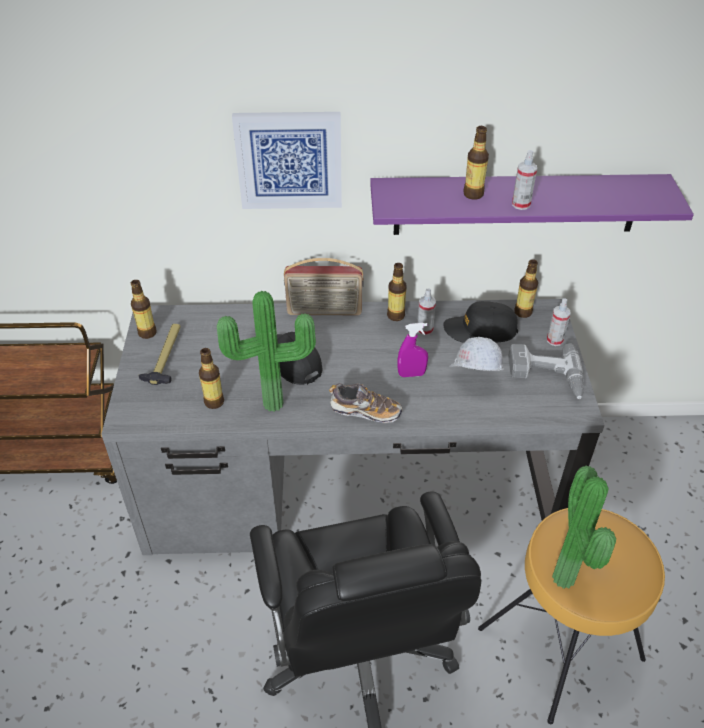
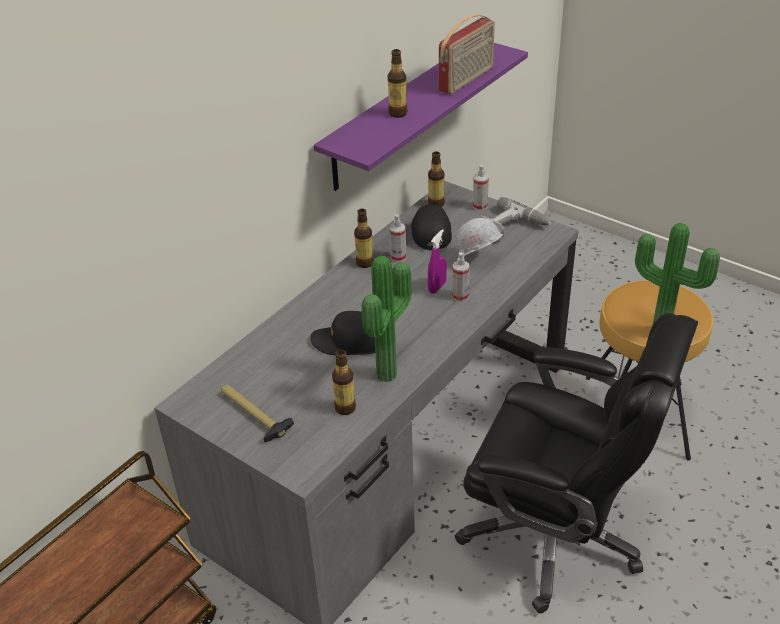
camera: 50 degrees left, 5 degrees down
bottle [131,280,157,339] -> none
picture [232,112,342,209] -> none
radio [284,258,364,315] -> radio moved to [439,14,495,94]
shoe [329,383,402,423] -> none
black cap [444,301,518,343] -> black cap turned 135 degrees clockwise [411,205,452,251]
spray bottle [512,150,537,210] -> spray bottle moved to [452,252,470,302]

